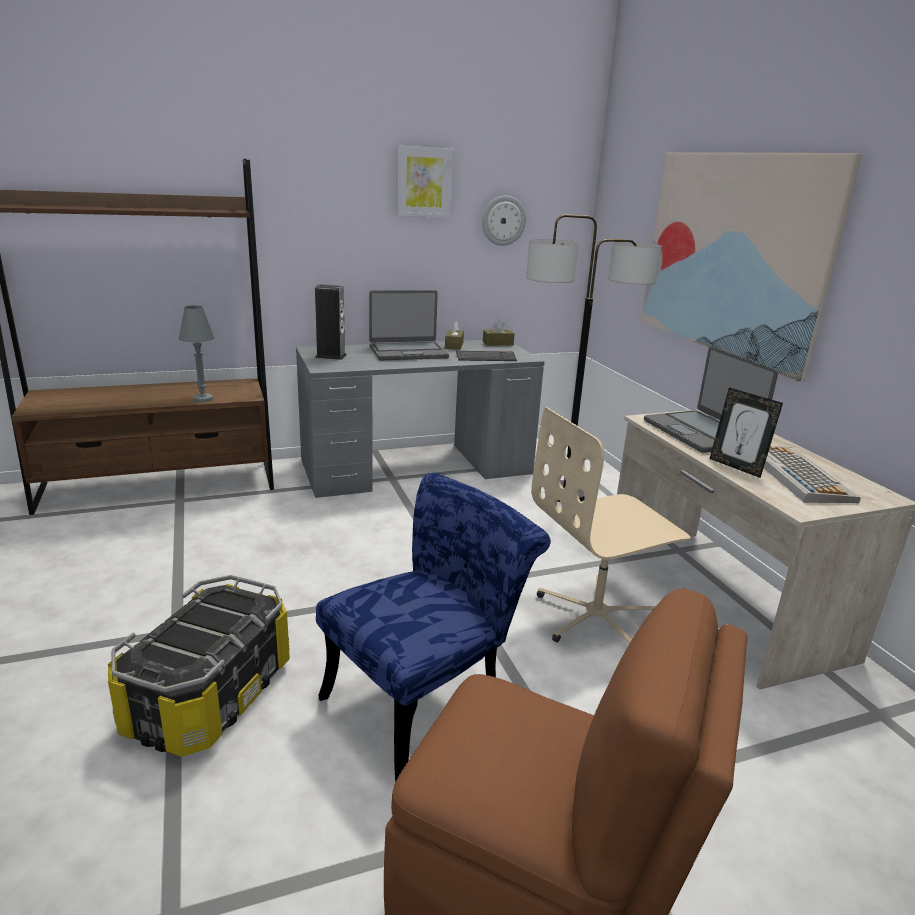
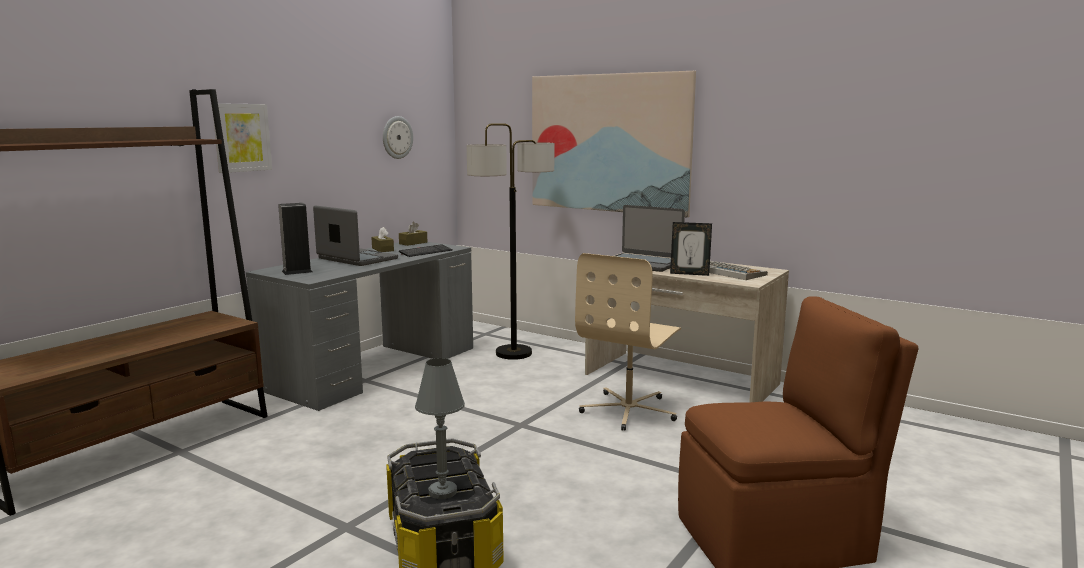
camera: 35 degrees left, 10 degrees down
grey table lamp [179,305,214,403] -> grey table lamp moved to [415,358,465,499]
blue chair [316,473,551,782] -> none
laptop [369,290,449,360] -> laptop turned 90 degrees counterclockwise [313,205,398,266]
picture [396,145,453,217] -> picture moved to [214,103,272,173]

